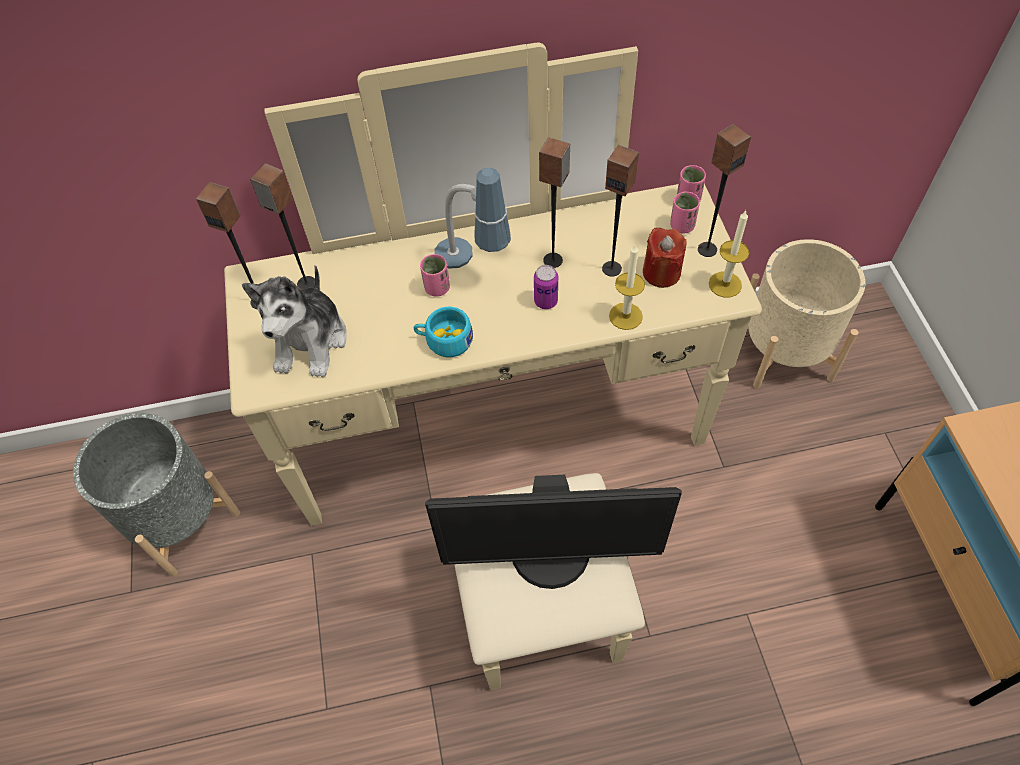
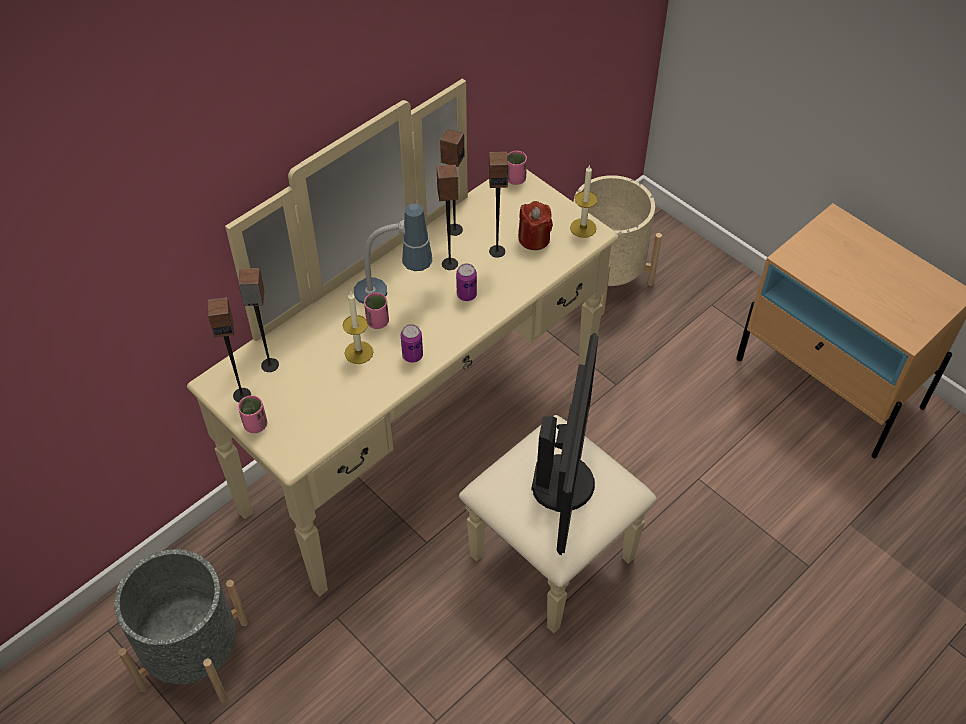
camera: 35 degrees left, 5 degrees down
plush toy [242,265,347,378] -> none
turquoise cup [414,307,473,357] -> can [401,324,423,363]
monitor [425,475,682,589] -> monitor turned 45 degrees counterclockwise [531,333,599,555]
candle [609,243,645,330] -> candle moved to [343,292,373,364]
pink cup [670,191,700,234] -> pink cup moved to [238,395,267,433]
speaker [698,124,751,257] -> speaker moved to [440,129,464,236]

